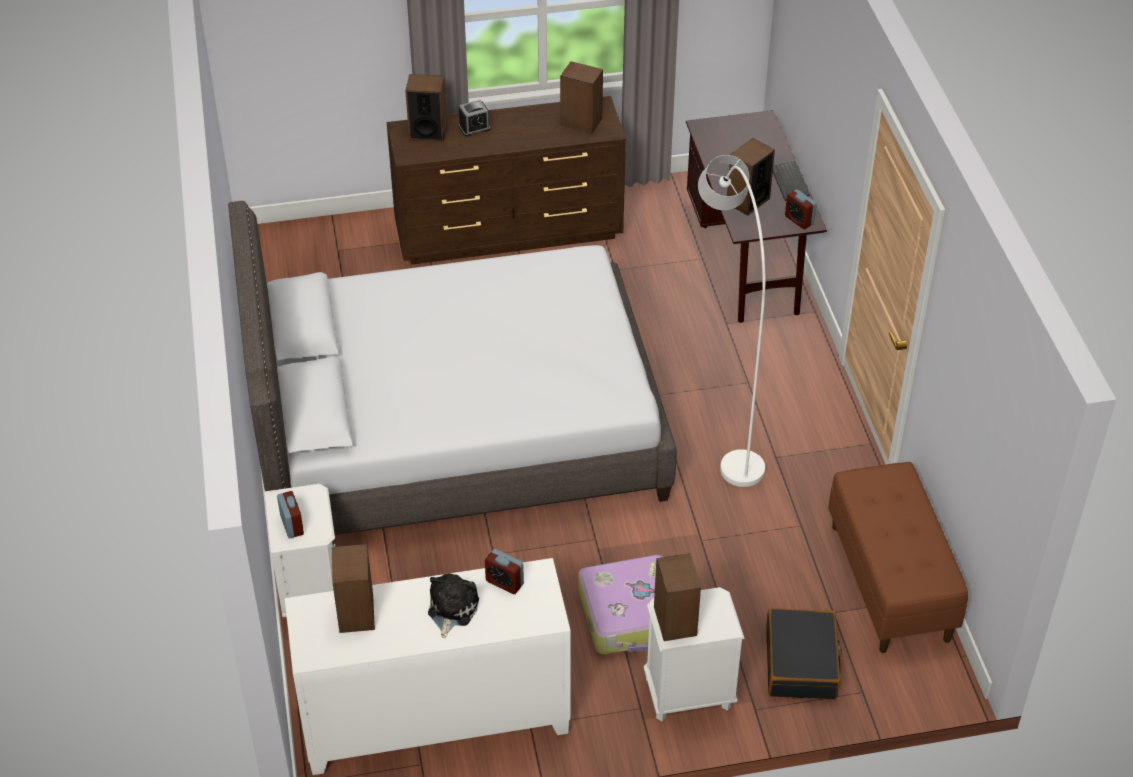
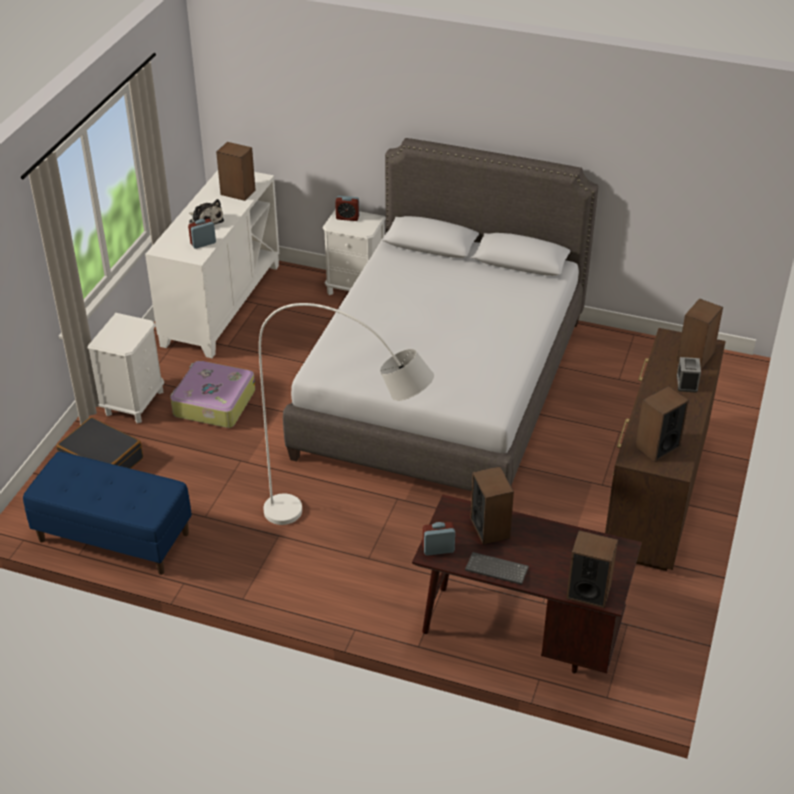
camera: 120 degrees right, 5 degrees down
speaker [654,553,701,641] -> speaker moved to [566,530,618,608]
brown bench [828,462,968,653] -> blue bench [23,452,192,575]

